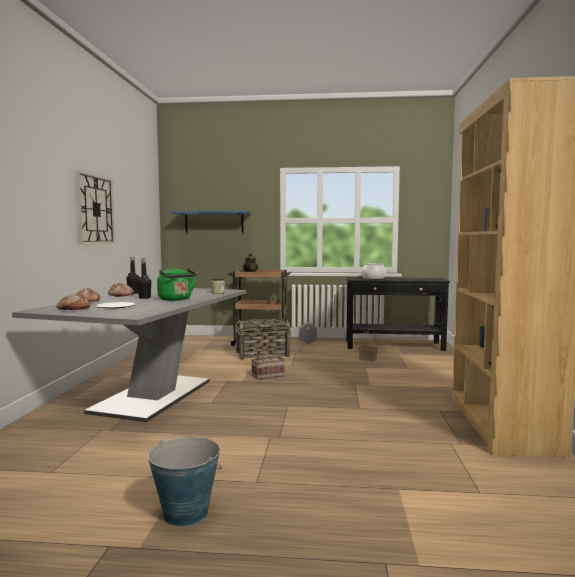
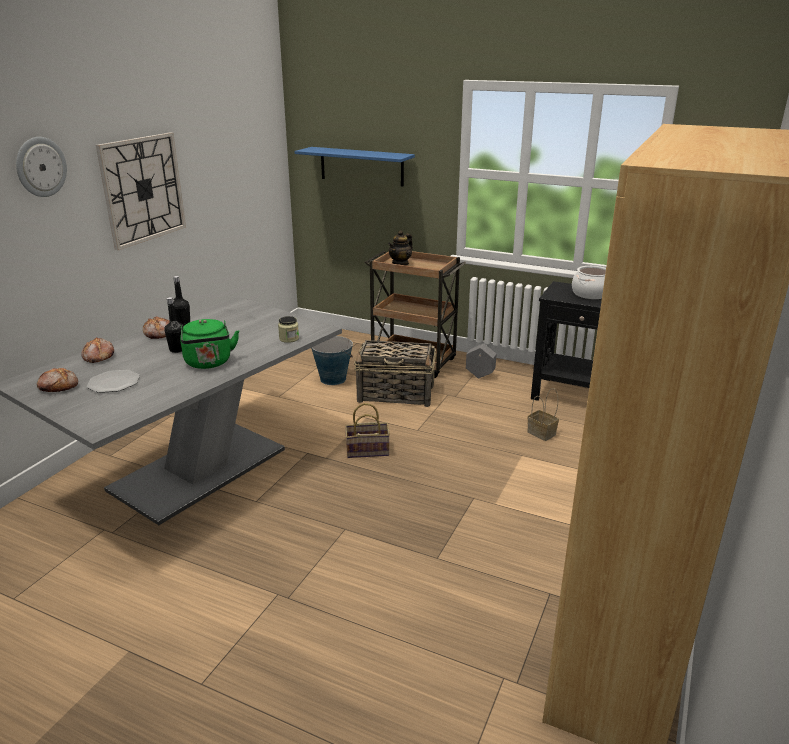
camera: 20 degrees right, 20 degrees up
bucket [148,437,222,527] -> bucket moved to [311,336,353,385]
none -> wall clock [16,137,67,197]

